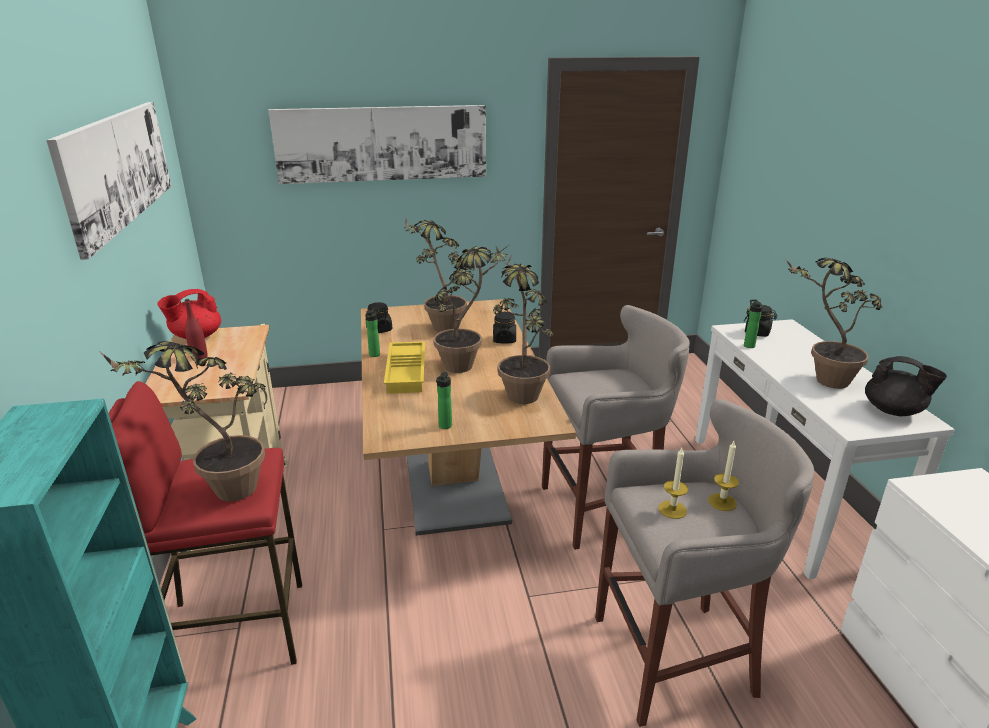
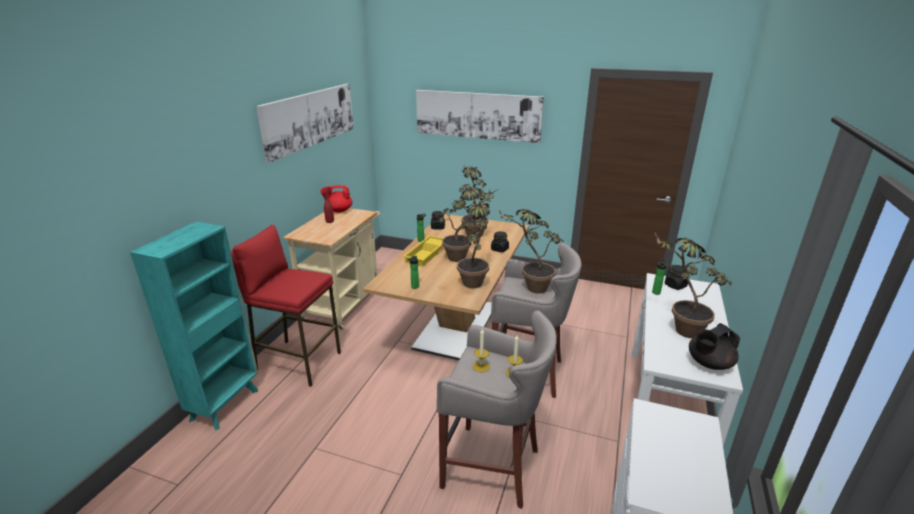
camera: 30 degrees right, 0 degrees up
potted plant [98,341,266,501] -> potted plant moved to [498,209,564,293]
black teapot [865,356,947,416] -> black teapot turned 90 degrees clockwise [689,323,740,370]

